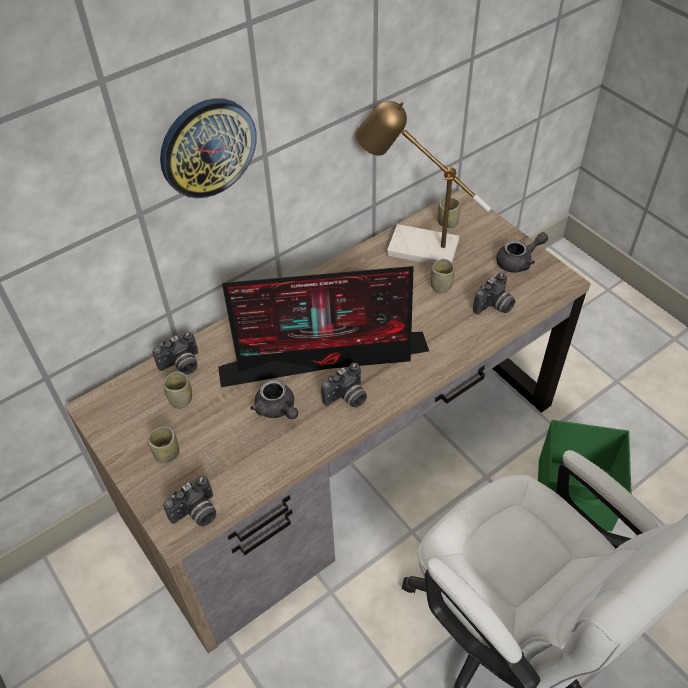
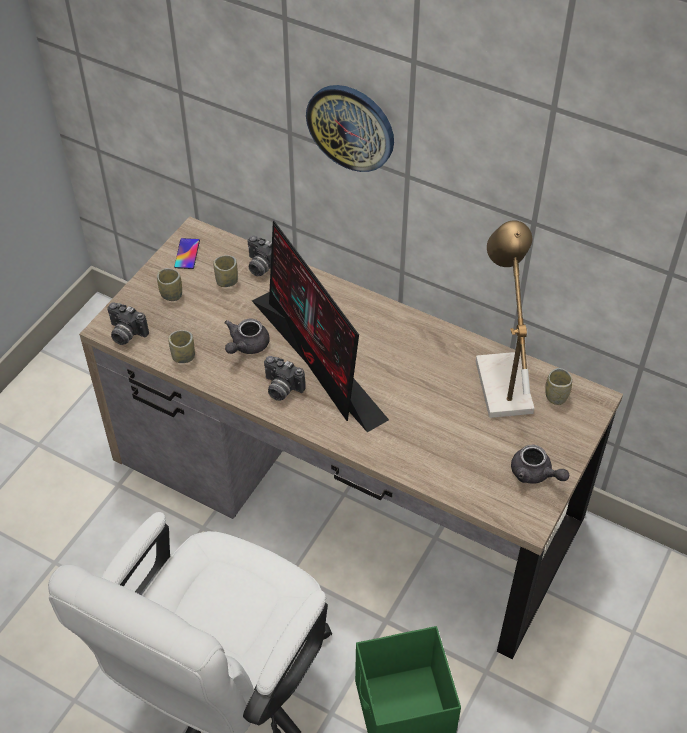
camera: 65 degrees right, 0 degrees up
cup [430,259,454,294] -> cup moved to [168,330,195,363]
camera [473,273,516,315] -> none
none -> phone [174,238,200,269]

